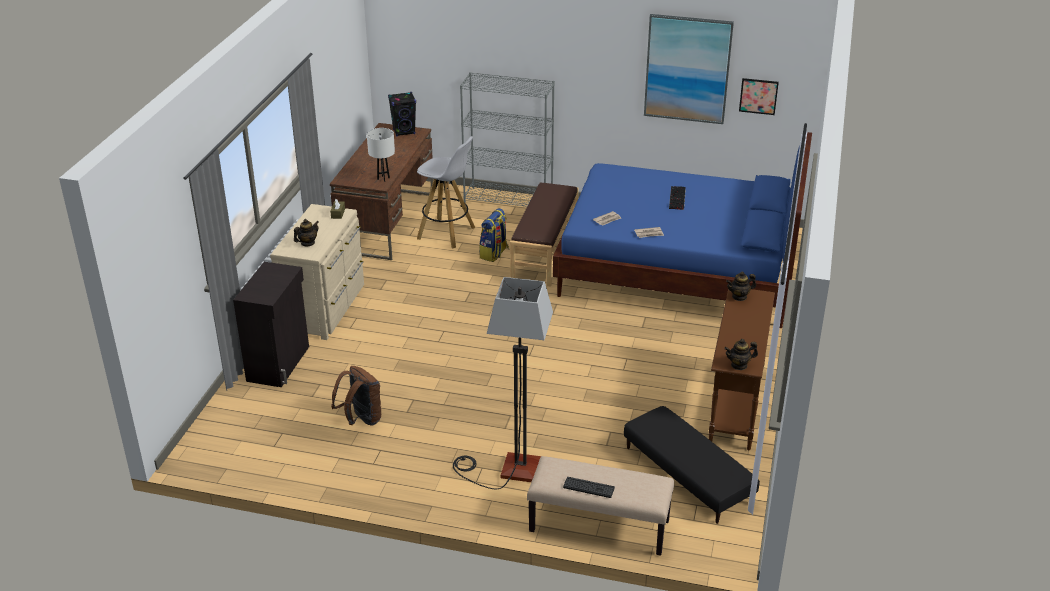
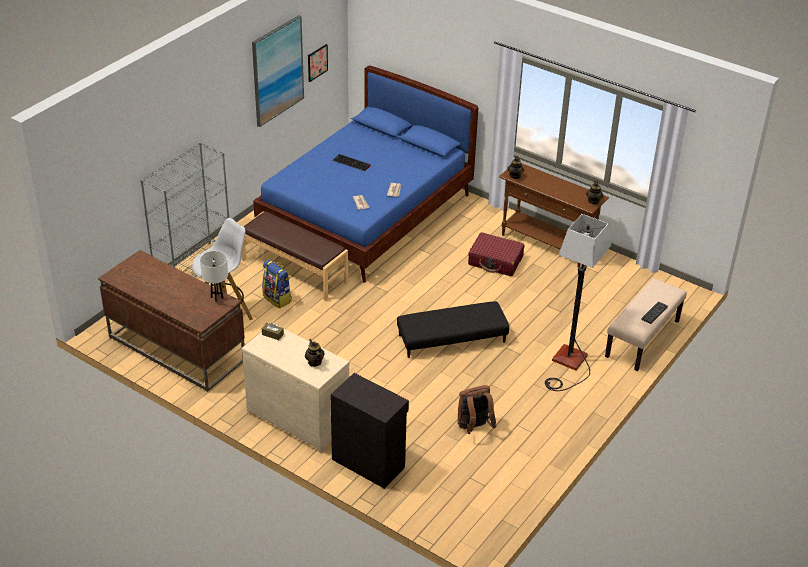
camera: 70 degrees left, 5 degrees up
black speaker [388,92,416,136] -> none
black ottoman [624,406,760,524] -> black ottoman moved to [397,301,509,358]
none -> red suitcase [468,232,524,276]

